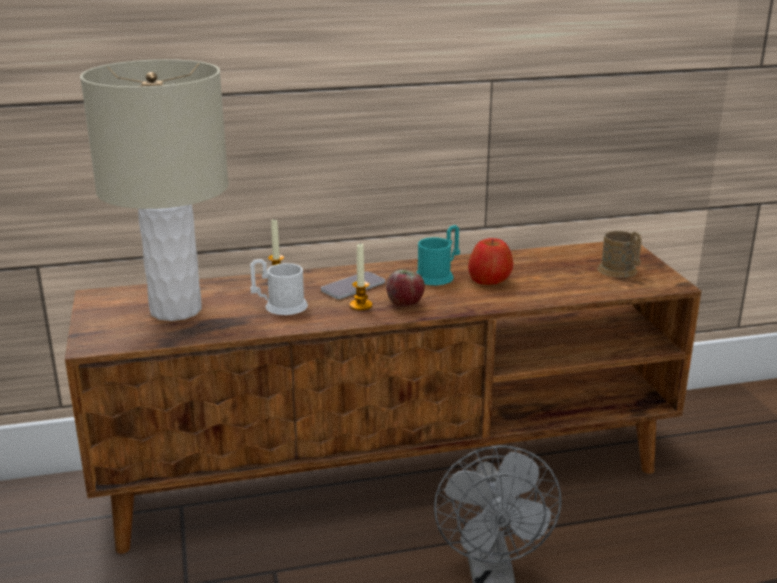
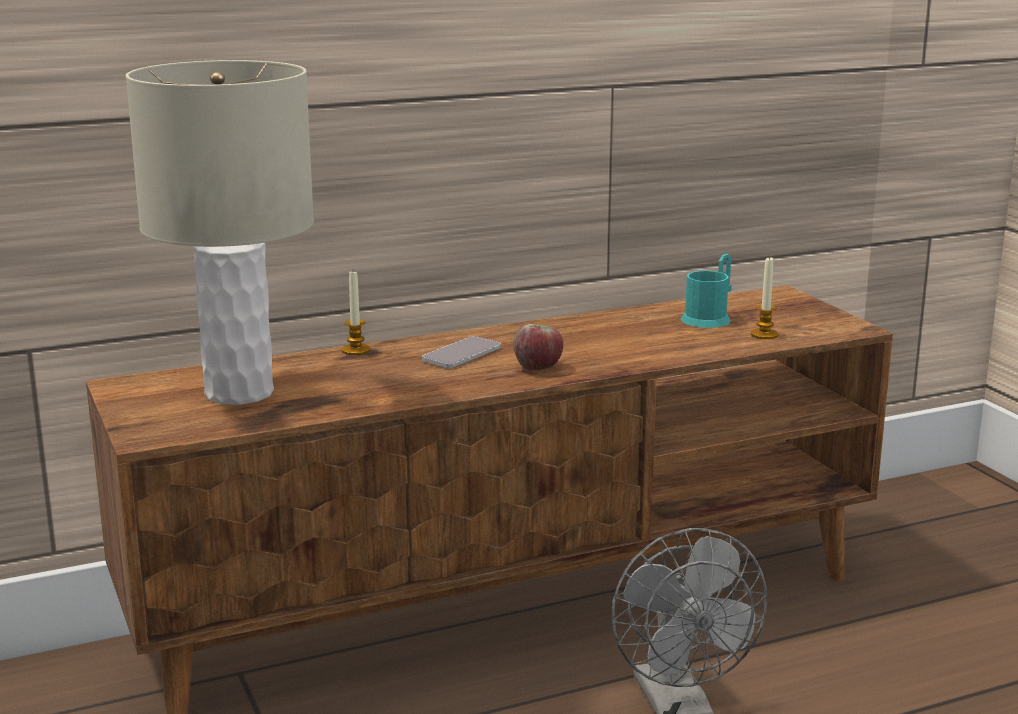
camera: 10 degrees left, 5 degrees down
white mug [250,259,308,315] -> none
candle [350,244,372,311] -> candle moved to [751,256,779,339]
turquoise mug [416,225,460,285] -> turquoise mug moved to [681,254,732,328]
apple [468,238,513,285] -> none
brown mug [597,231,642,278] -> none

